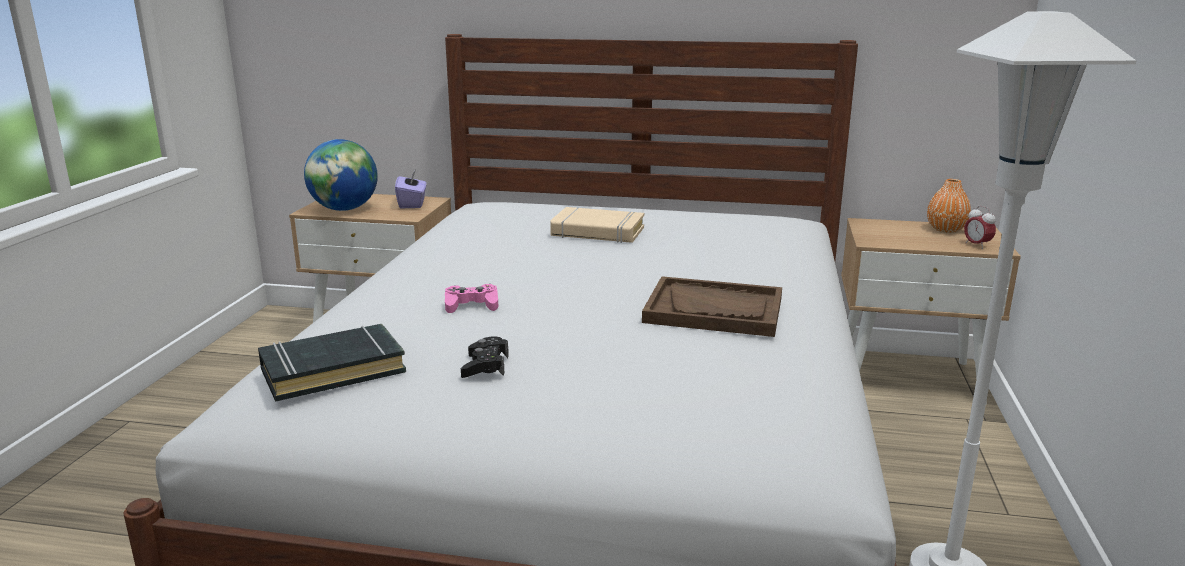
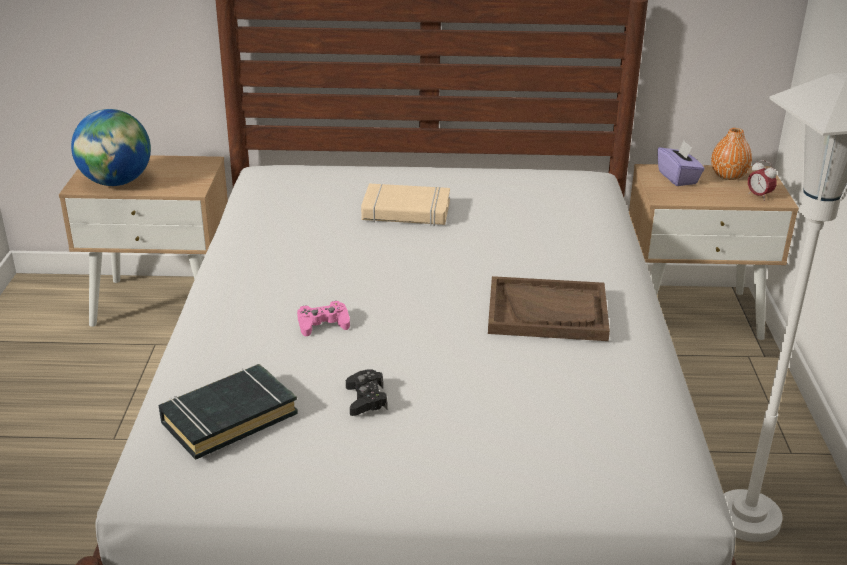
camera: 10 degrees left, 10 degrees up
purple tissue box [395,170,427,208] -> purple tissue box moved to [657,140,705,186]

